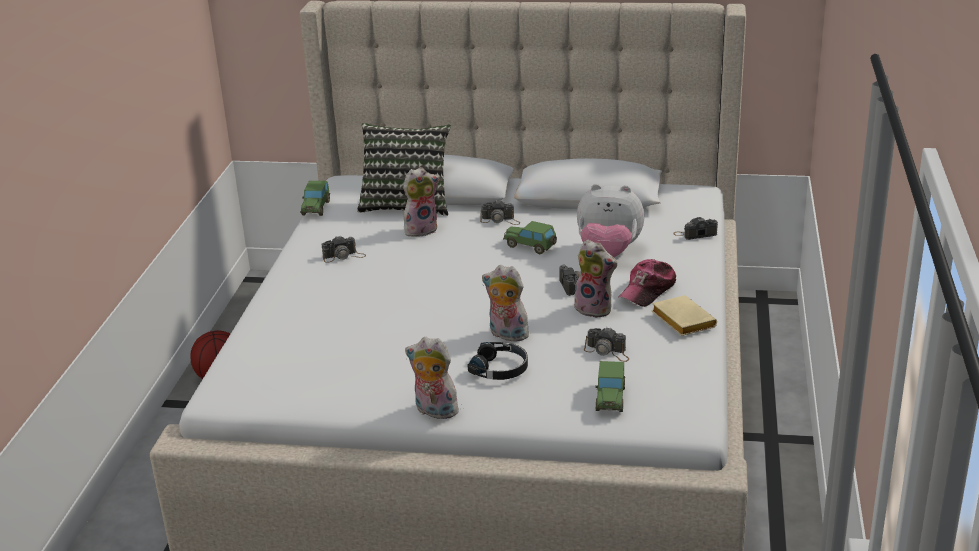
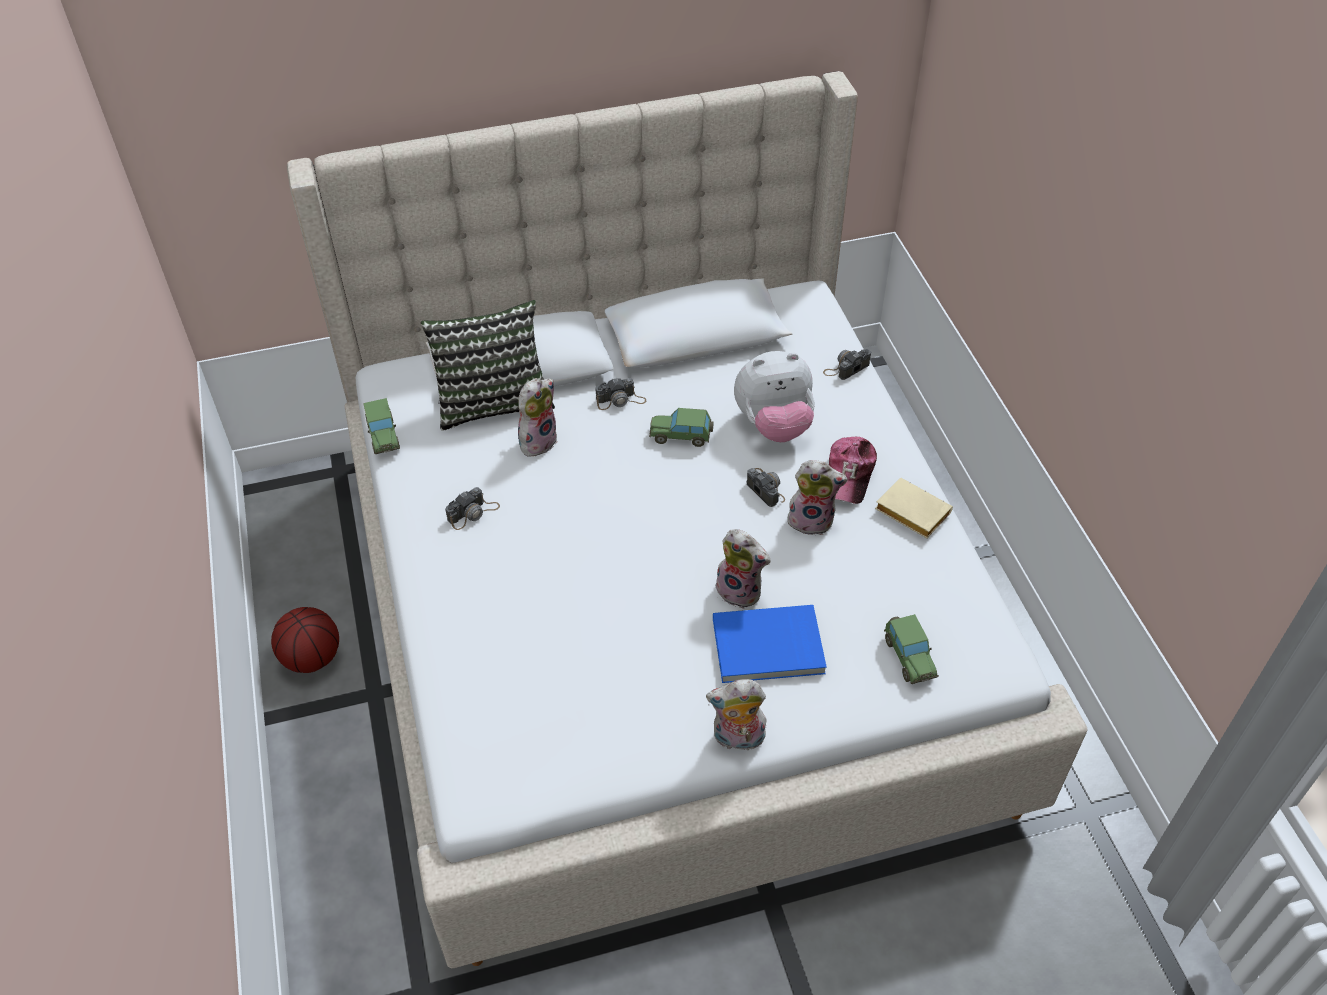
camera: 25 degrees left, 20 degrees up
black headphones [467,342,528,380] -> blue book [713,605,827,683]
plush toy [482,265,531,342] -> plush toy turned 150 degrees counterclockwise [716,529,770,608]
camera [584,327,629,362] -> none

